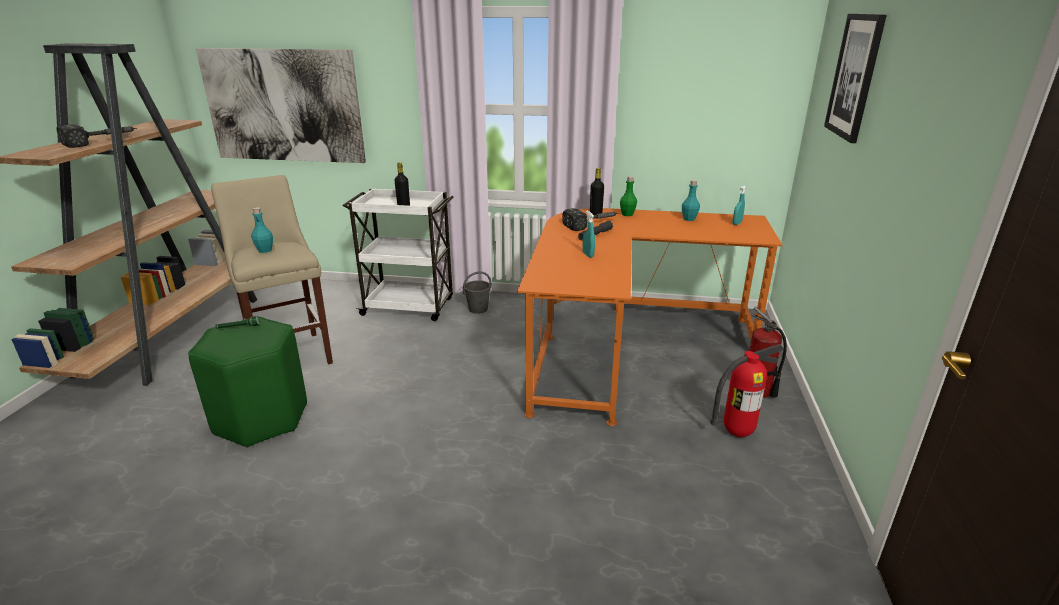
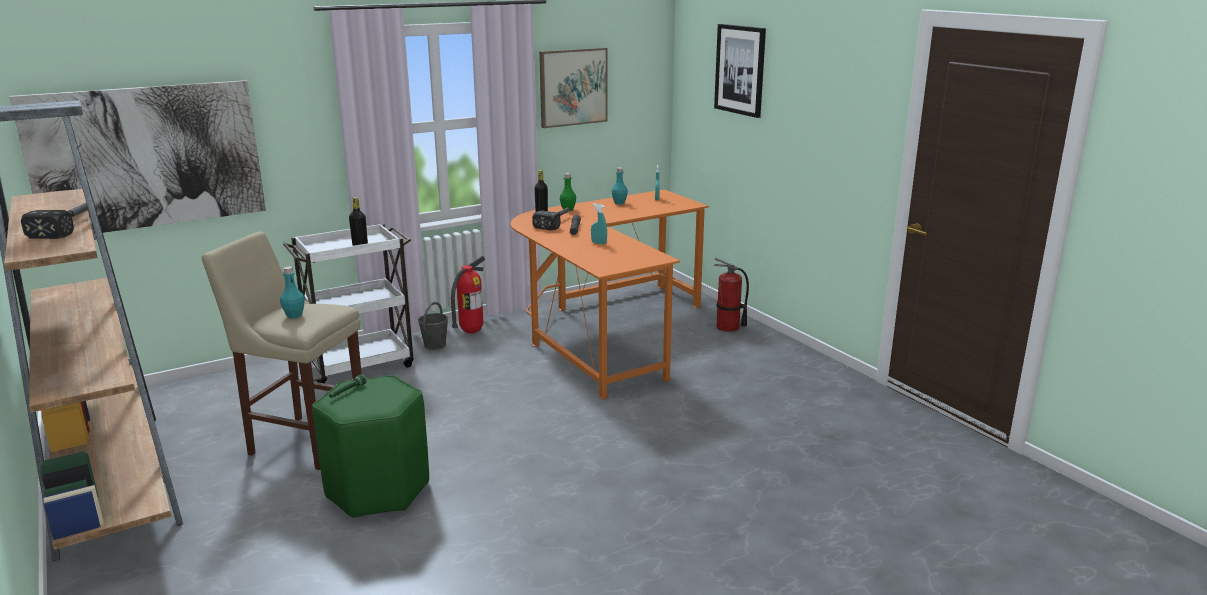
camera: 40 degrees left, 5 degrees down
fire extinguisher [710,344,784,437] -> fire extinguisher moved to [451,256,485,334]
none -> picture [539,48,607,128]

